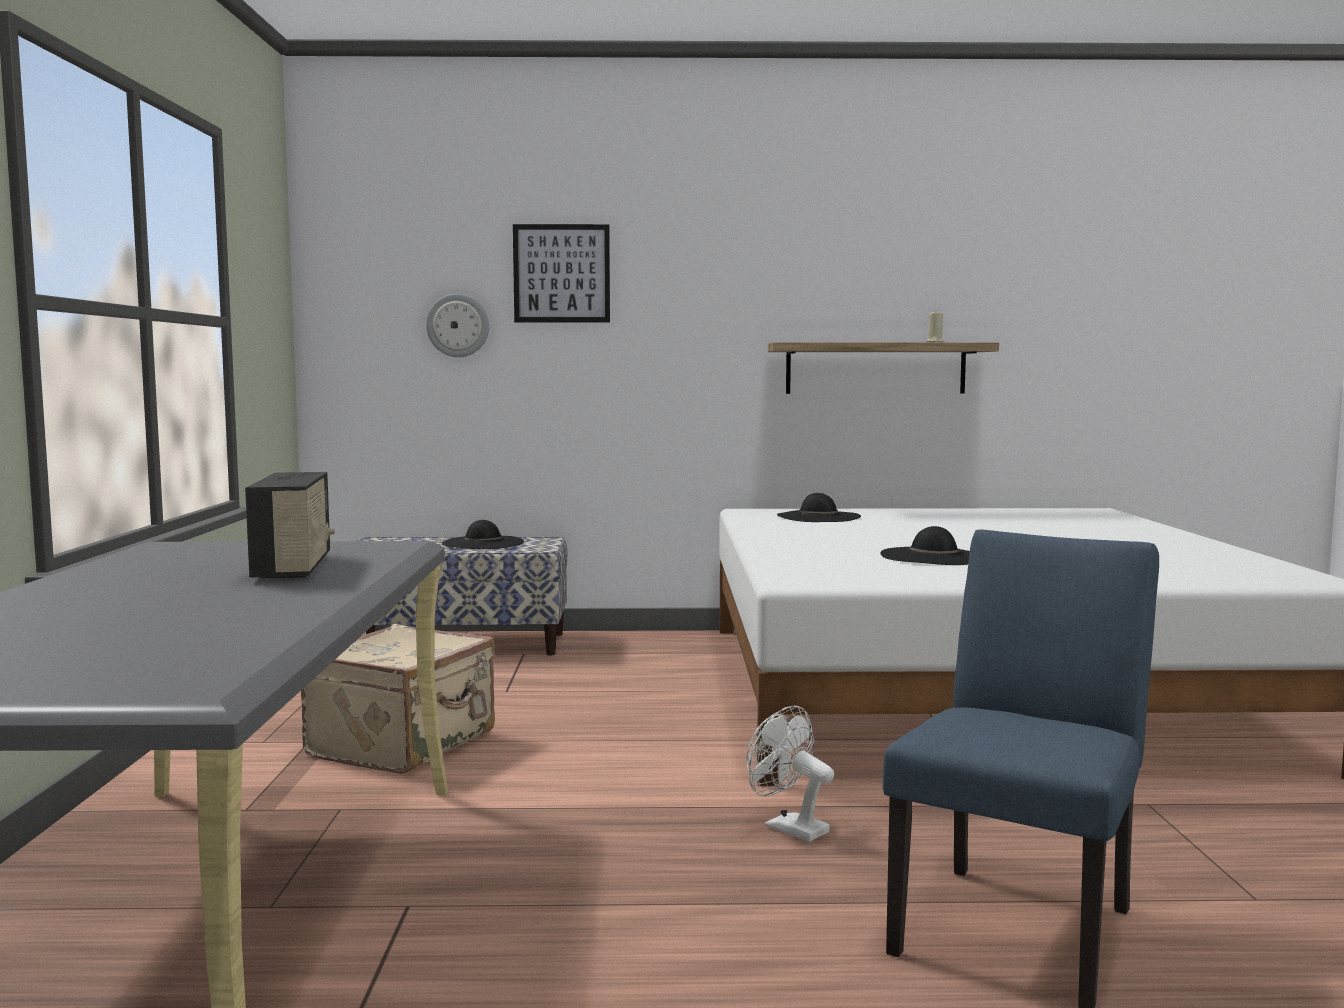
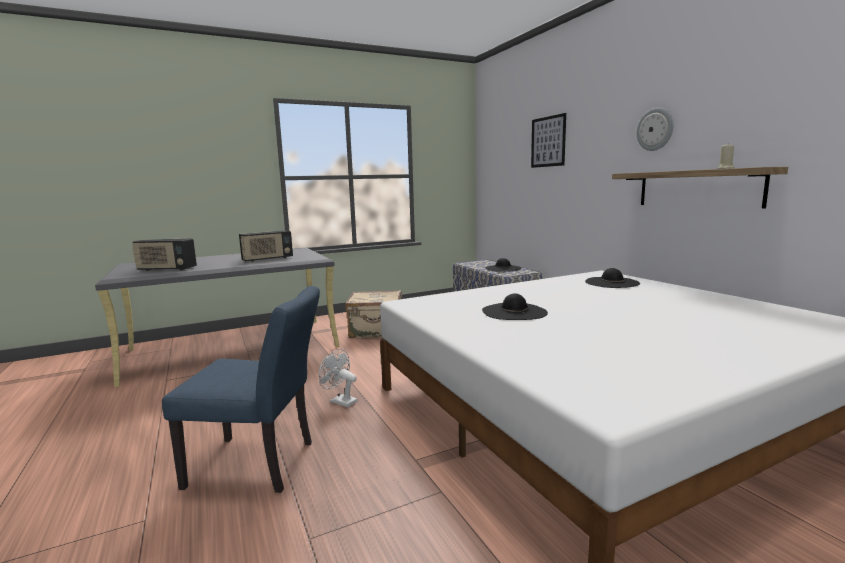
camera: 65 degrees right, 5 degrees up
wall clock [426,294,489,357] -> wall clock moved to [637,108,673,151]
white fan [747,705,834,842] -> white fan turned 75 degrees counterclockwise [319,349,357,407]
none -> radio [132,239,197,271]

